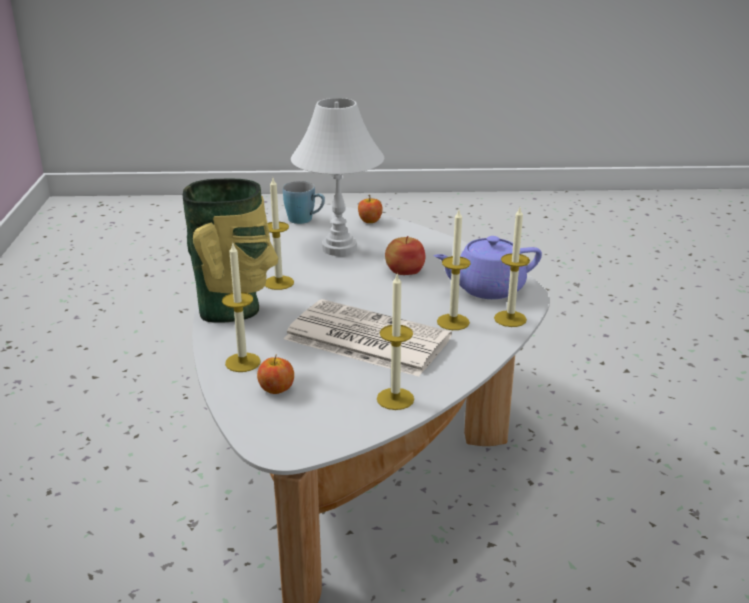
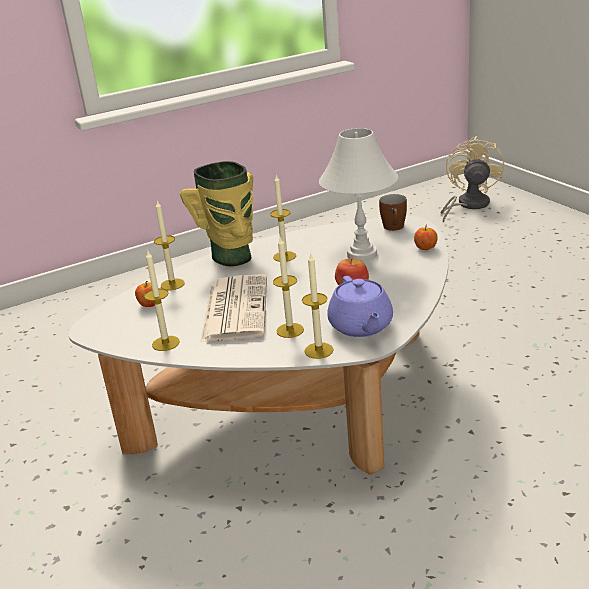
camera: 65 degrees right, 0 degrees up
blue mug [283,181,325,224] -> brown mug [379,194,407,231]
purple teapot [434,236,542,299] -> purple teapot turned 150 degrees counterclockwise [327,276,393,337]
none -> beige fan [441,136,504,223]

